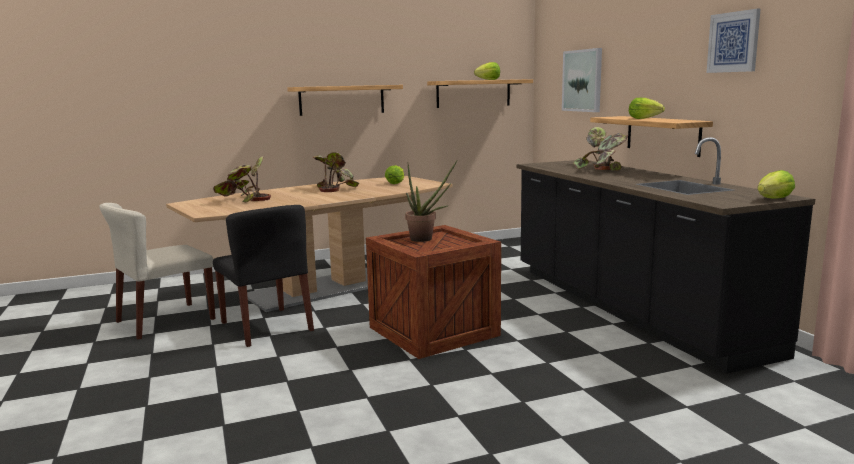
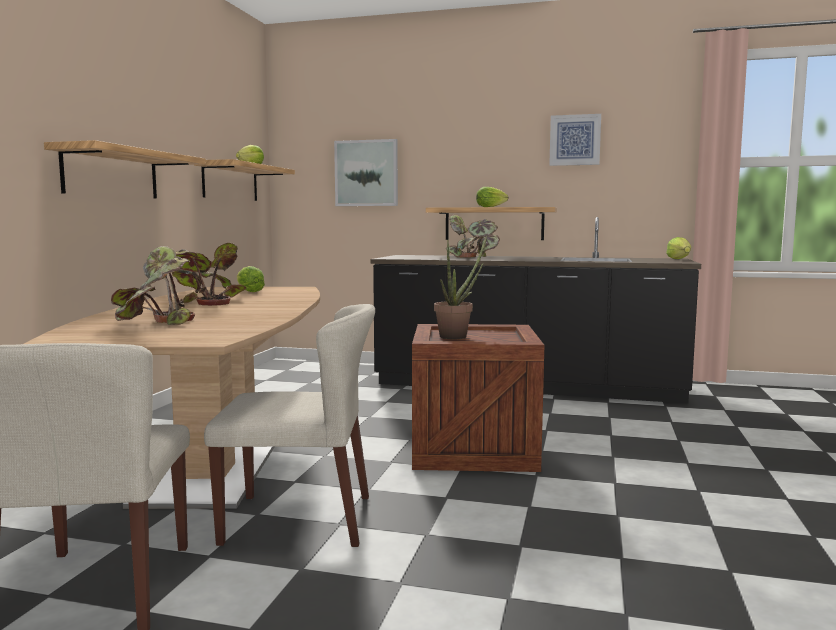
camera: 55 degrees left, 5 degrees down
black chair [213,205,314,347] -> beige chair [204,304,375,547]

